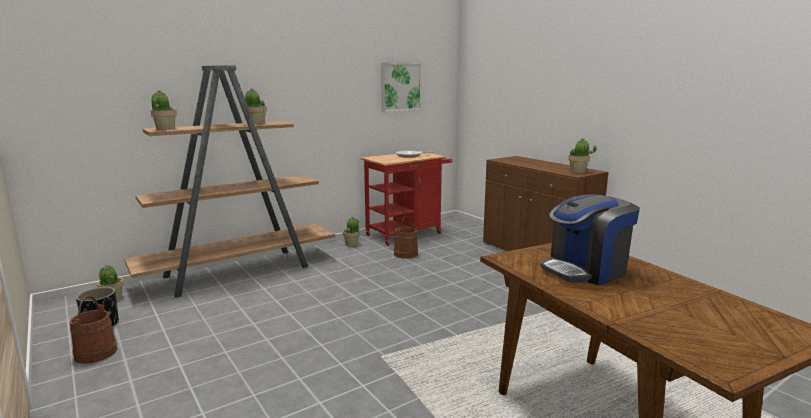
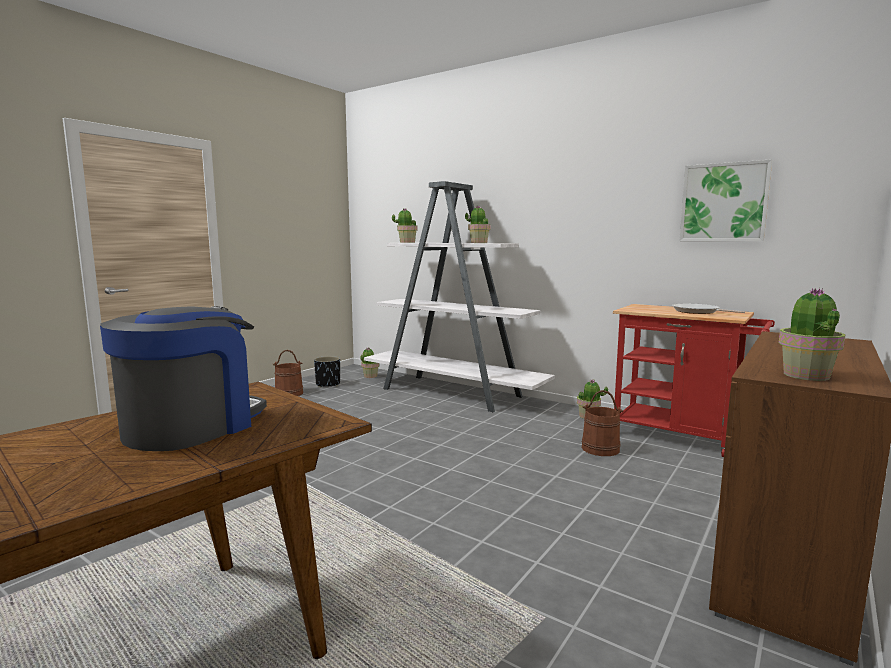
camera: 70 degrees right, 5 degrees down
brown bookcase [124,65,335,298] -> white bookcase [364,181,555,412]
coffee machine [540,194,640,285] -> coffee machine turned 75 degrees clockwise [100,306,267,451]

